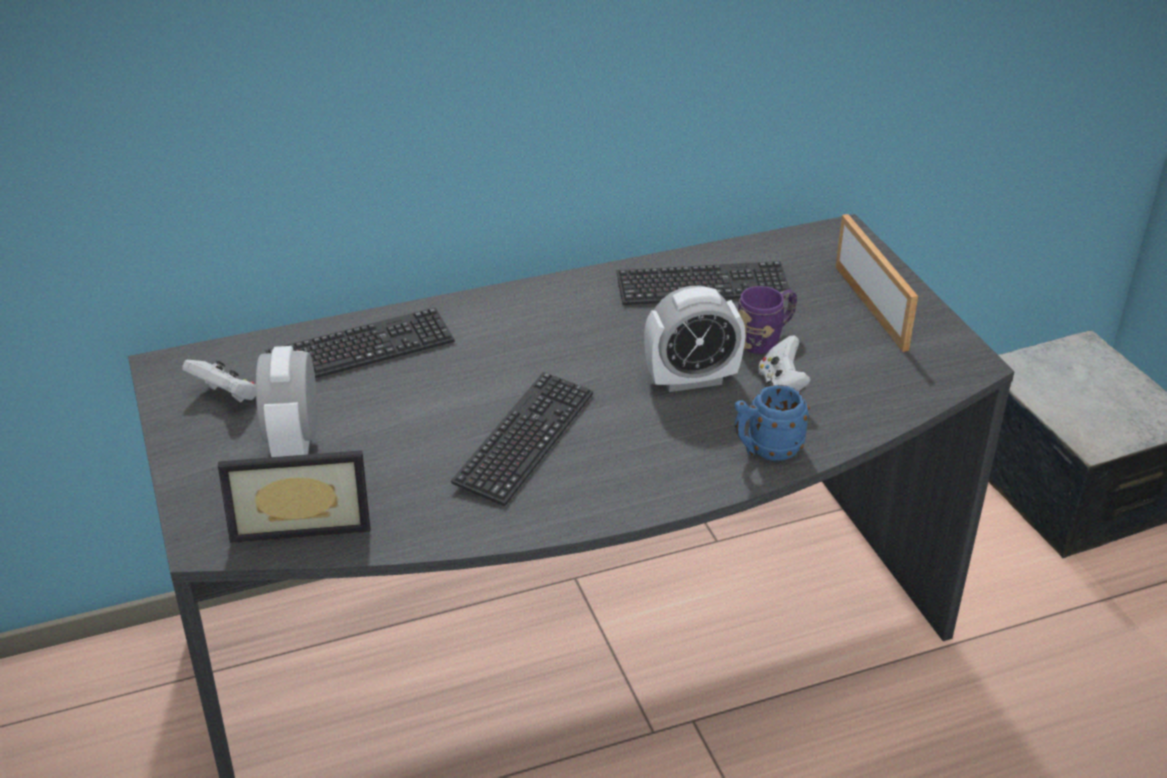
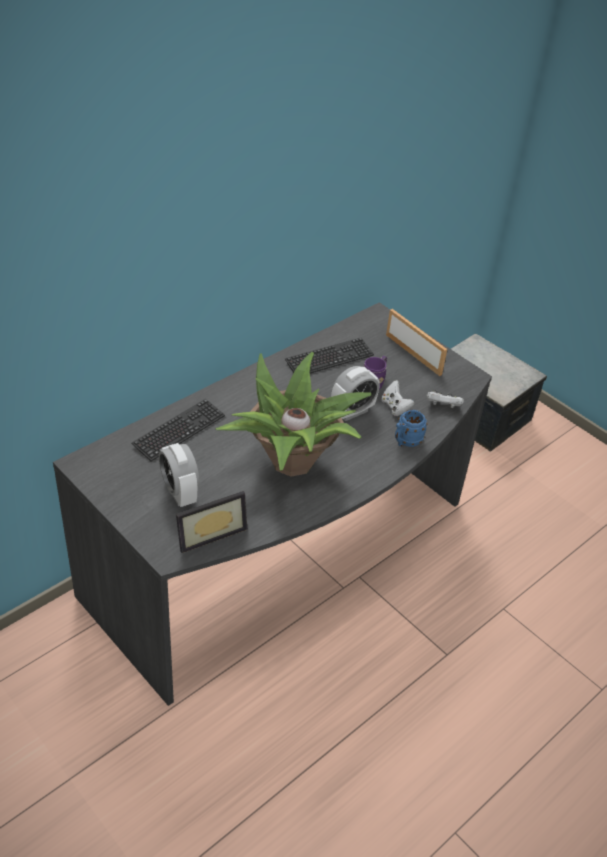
camera: 25 degrees left, 5 degrees up
white game controller [182,360,256,403] -> white game controller moved to [427,390,464,408]
keyboard [451,372,593,506] -> potted plant [215,352,371,476]

